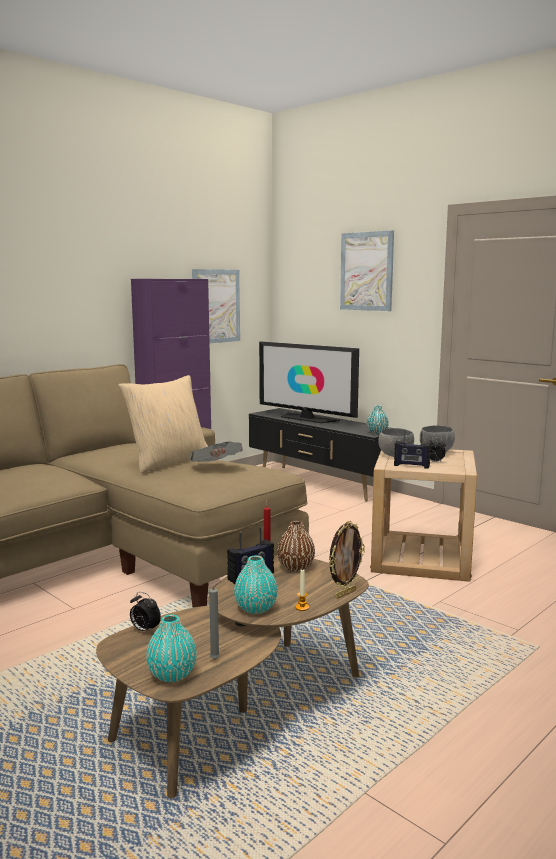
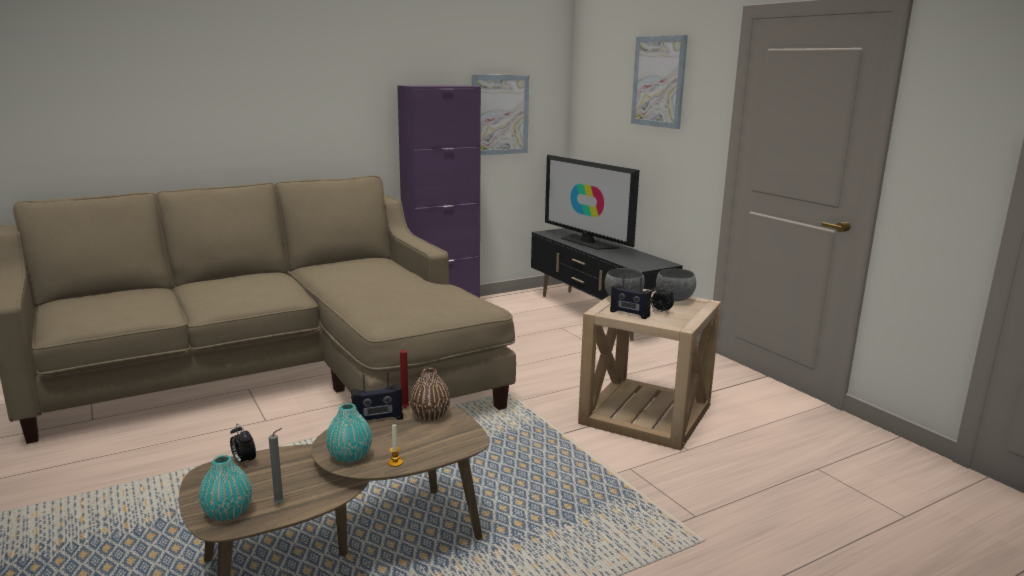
camera: 15 degrees right, 5 degrees up
beige pillow [119,375,208,473] -> none
newspaper [190,442,243,462] -> none
picture frame [329,521,365,599] -> none
turquoise vase [367,405,389,434] -> none

